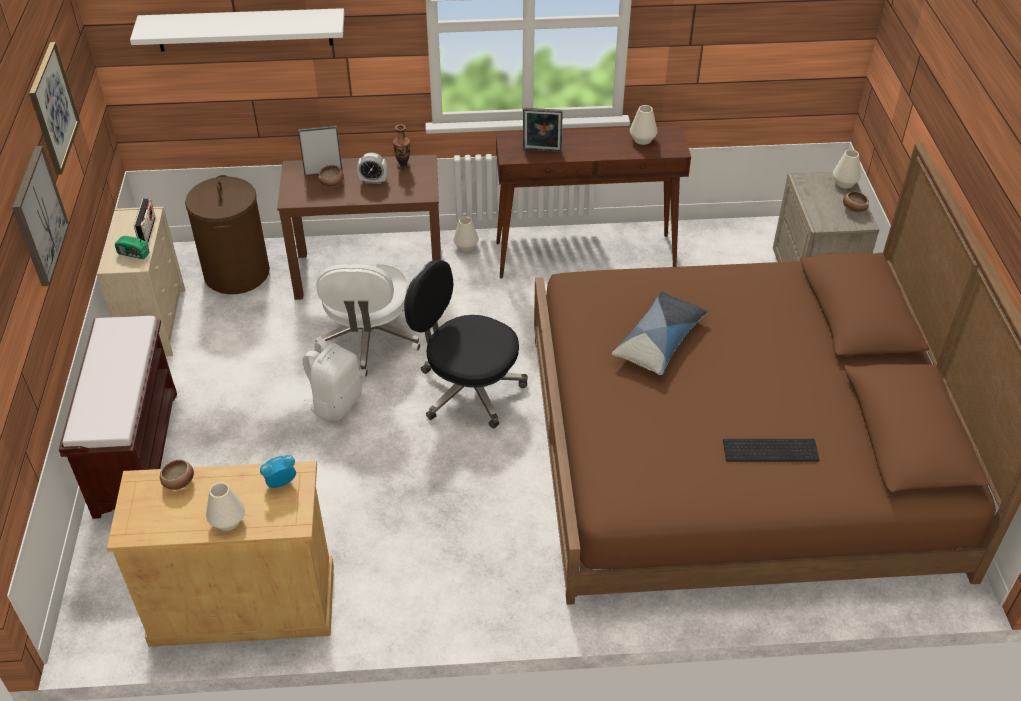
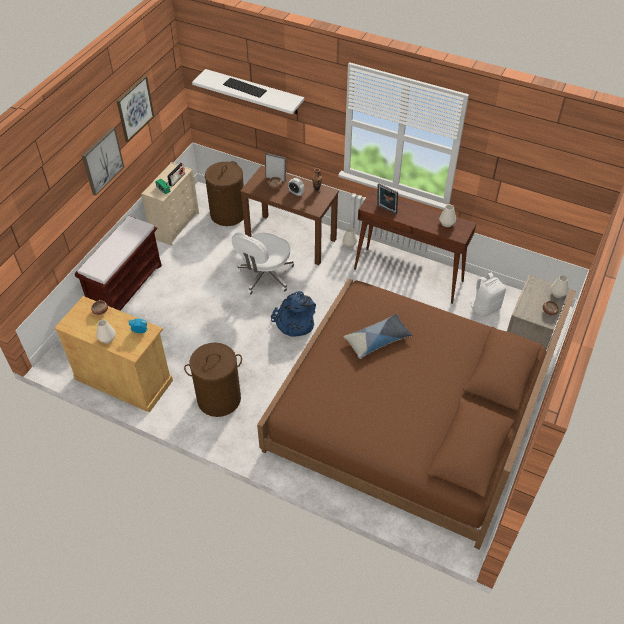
camera: 30 degrees right, 5 degrees up
white backpack [303,338,362,421] -> white backpack moved to [470,273,506,317]
black office chair [404,260,528,429] -> blue backpack [271,291,316,337]
keyboard [723,439,820,462] -> keyboard moved to [223,78,267,98]
none -> brown laundry basket [184,343,242,417]

